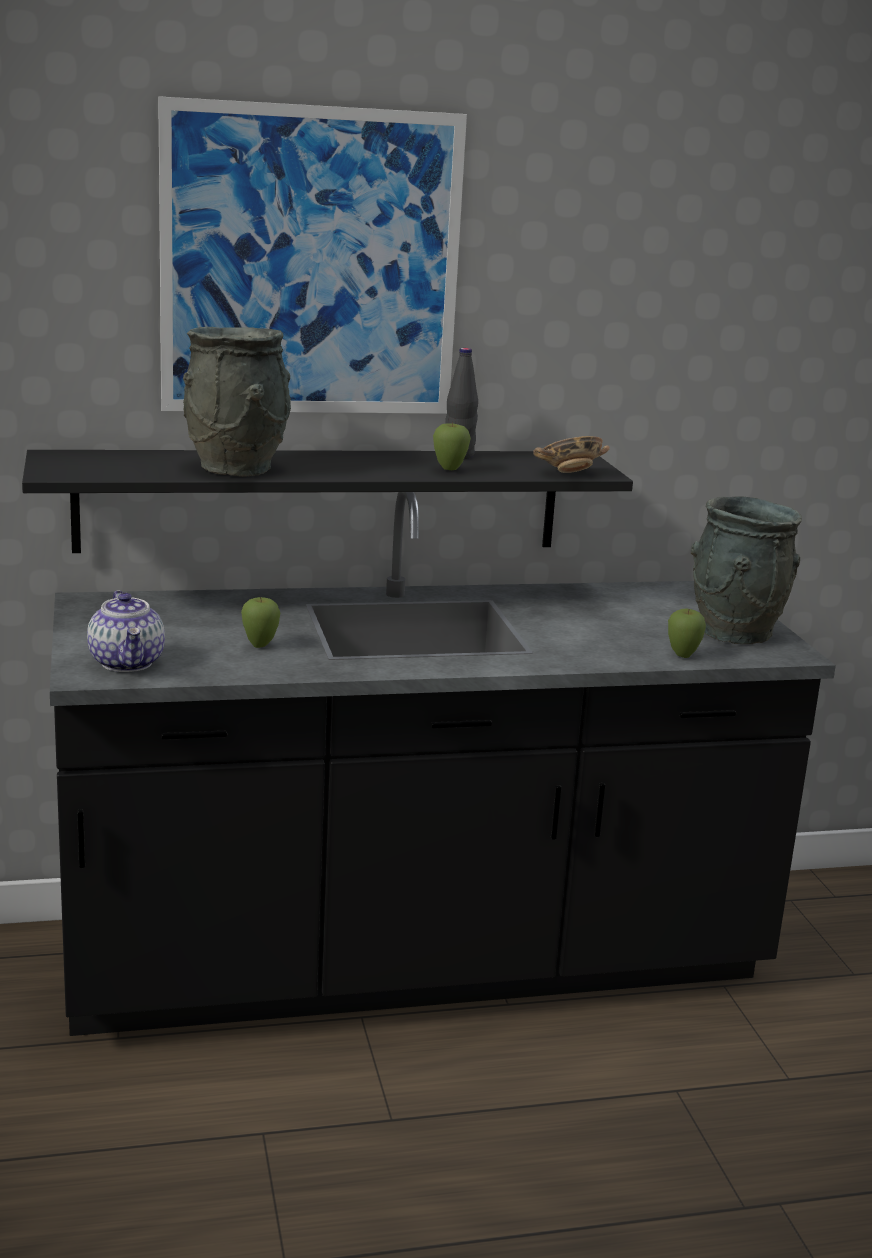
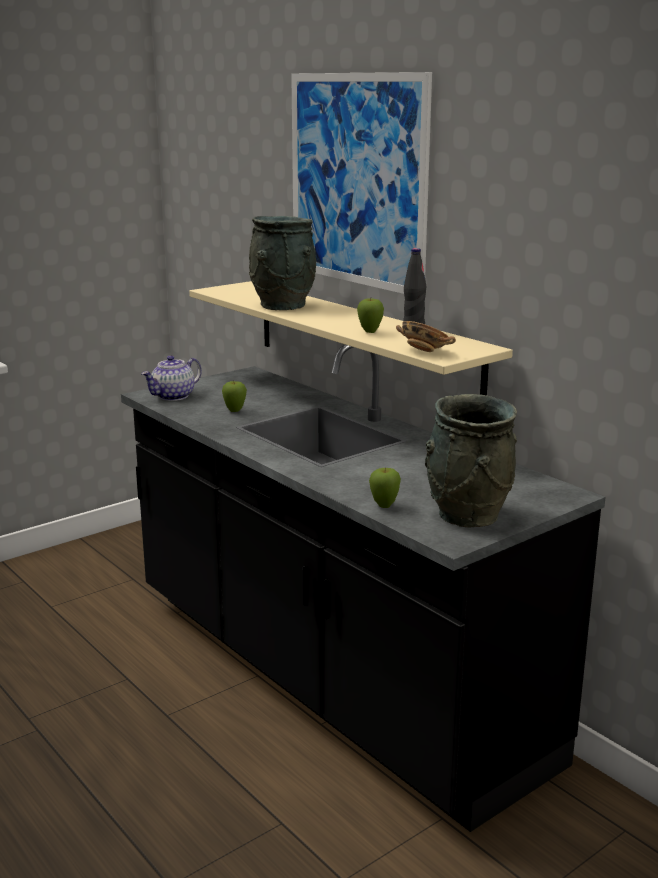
camera: 65 degrees right, 0 degrees up
black shelf [22,450,633,553] -> beige shelf [189,281,513,395]

